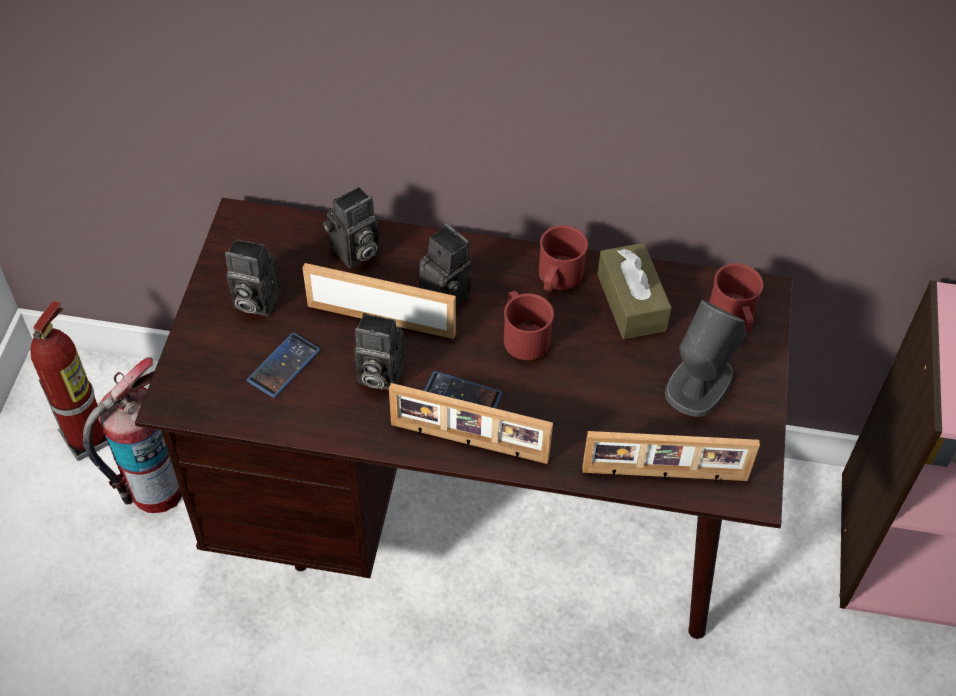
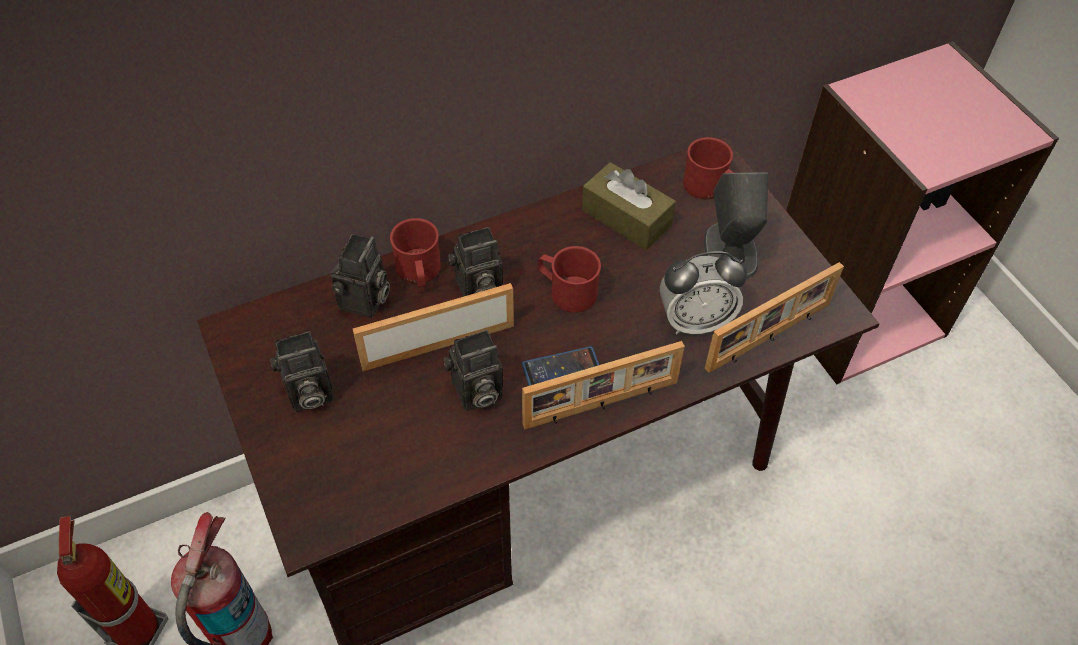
camera: 35 degrees left, 0 degrees up
phone [247,333,320,398] -> none
camera [419,224,472,306] -> camera turned 150 degrees clockwise [448,227,503,297]
red mug [539,225,588,292] -> red mug moved to [390,218,441,287]
none -> alarm clock [660,251,748,334]

